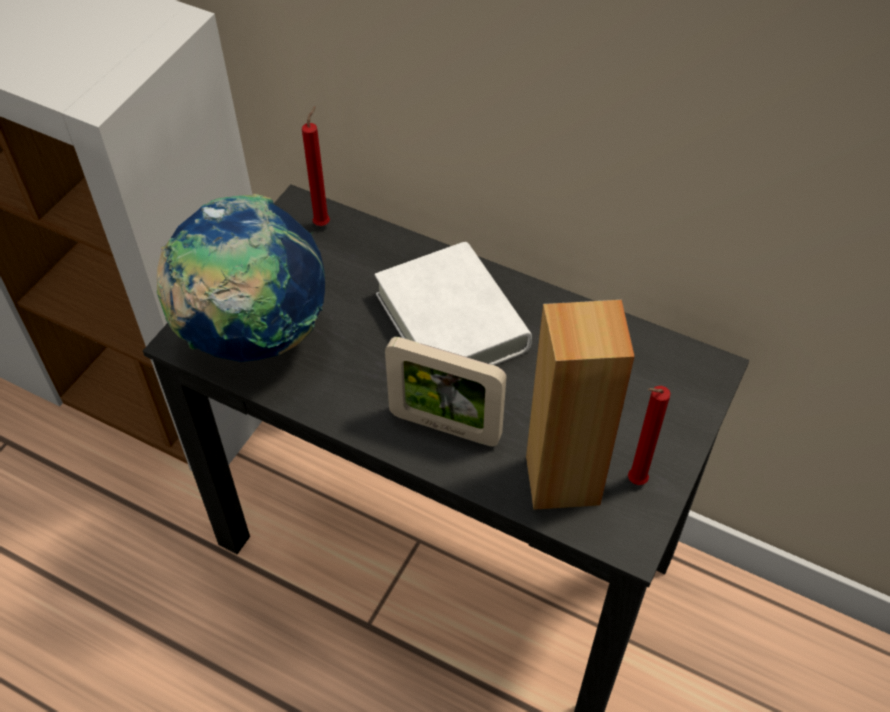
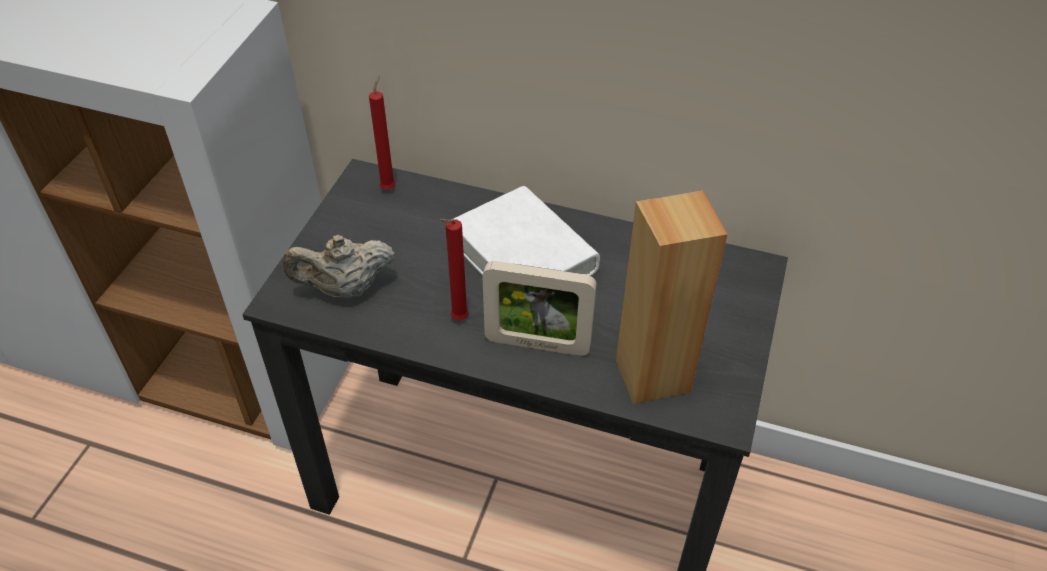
camera: 10 degrees left, 5 degrees down
globe [156,194,325,362] -> beige teapot [283,235,394,299]
red candle [628,386,671,485] -> red candle moved to [439,219,469,320]

